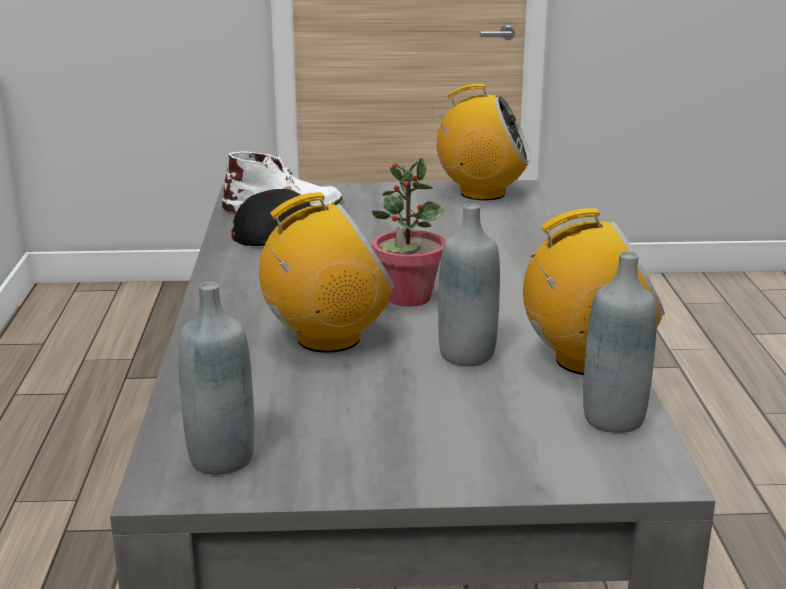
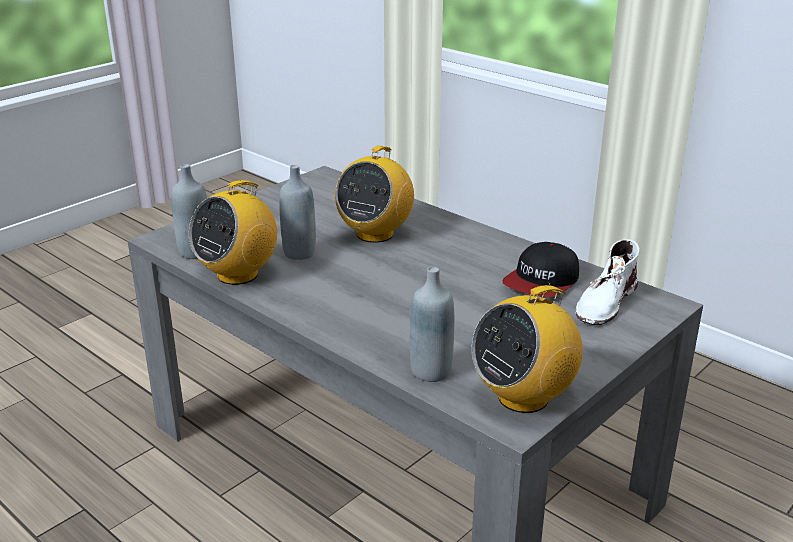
camera: 135 degrees right, 5 degrees up
grey bottle [178,282,255,475] -> grey bottle moved to [410,266,454,382]
potted plant [372,158,446,307] -> none

